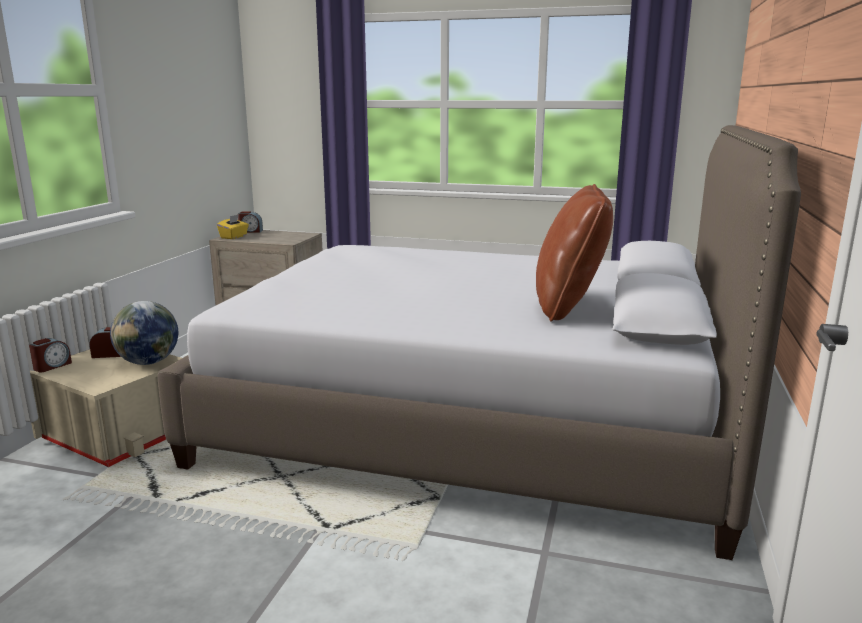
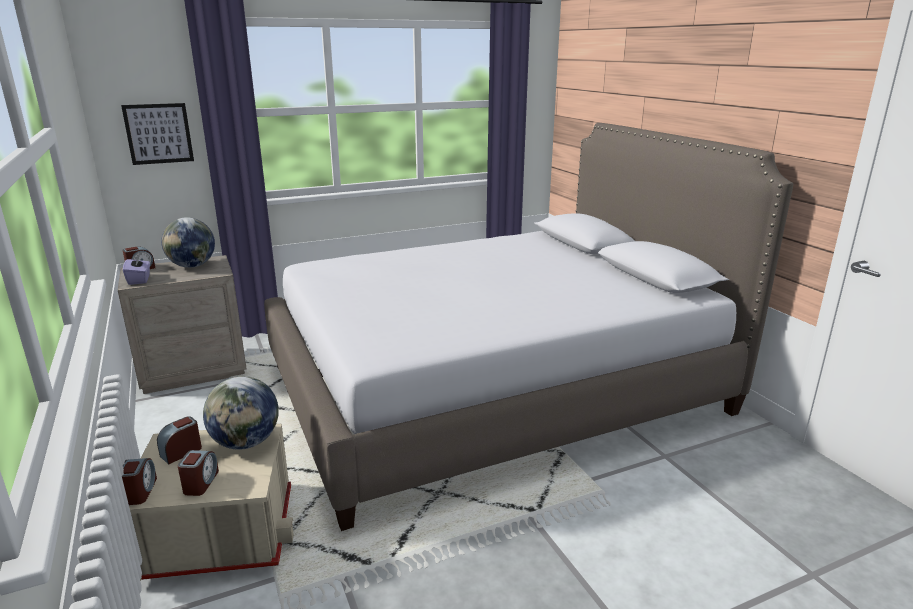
camera: 40 degrees left, 5 degrees up
yellow tissue box [217,214,249,239] -> purple tissue box [123,254,150,285]
brown pillow [536,184,613,321] -> none
none -> picture [121,103,194,165]
none -> globe [161,217,215,268]
none -> alarm clock [178,450,219,496]

